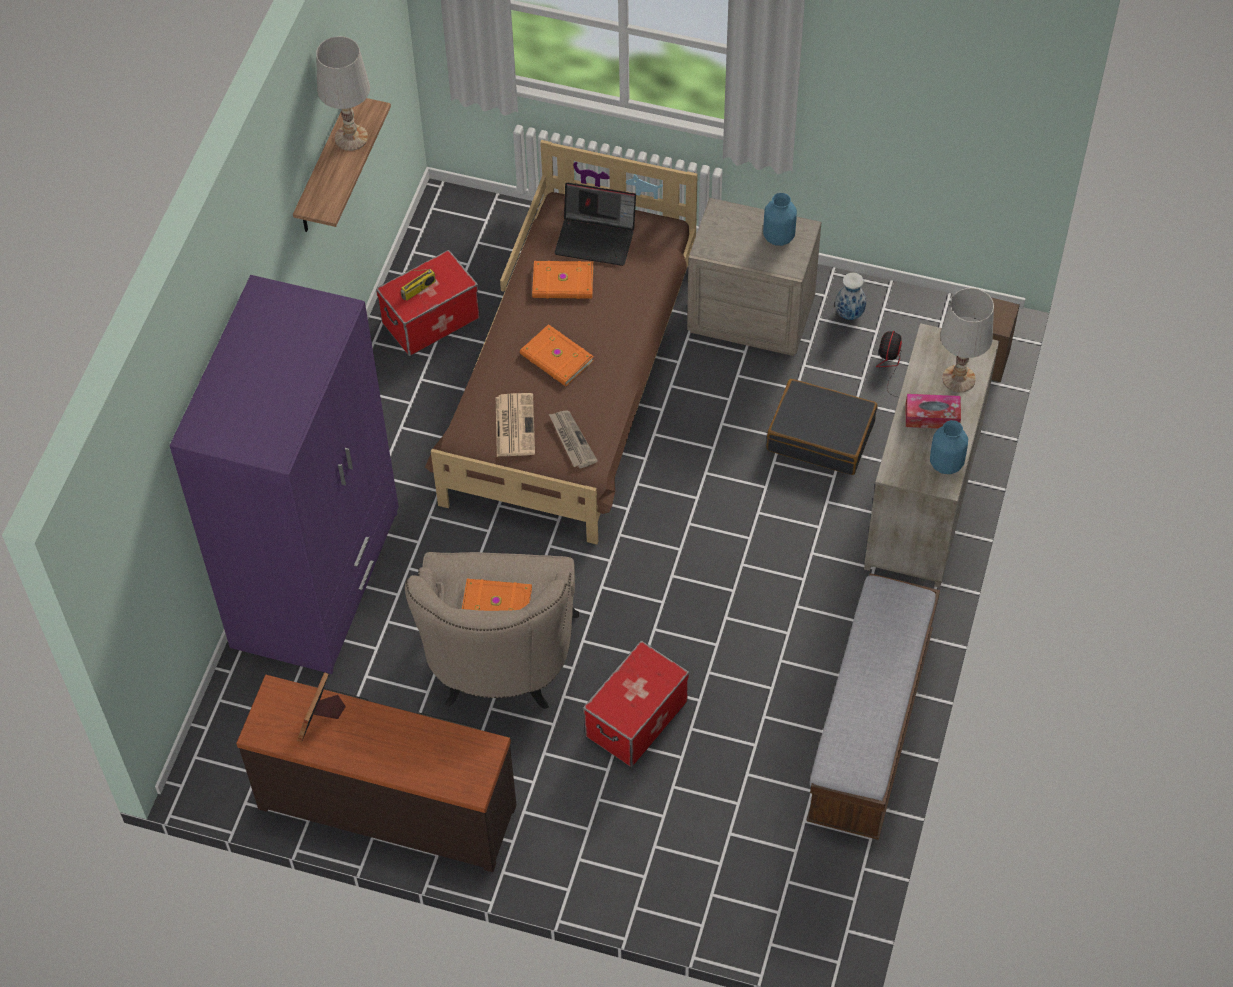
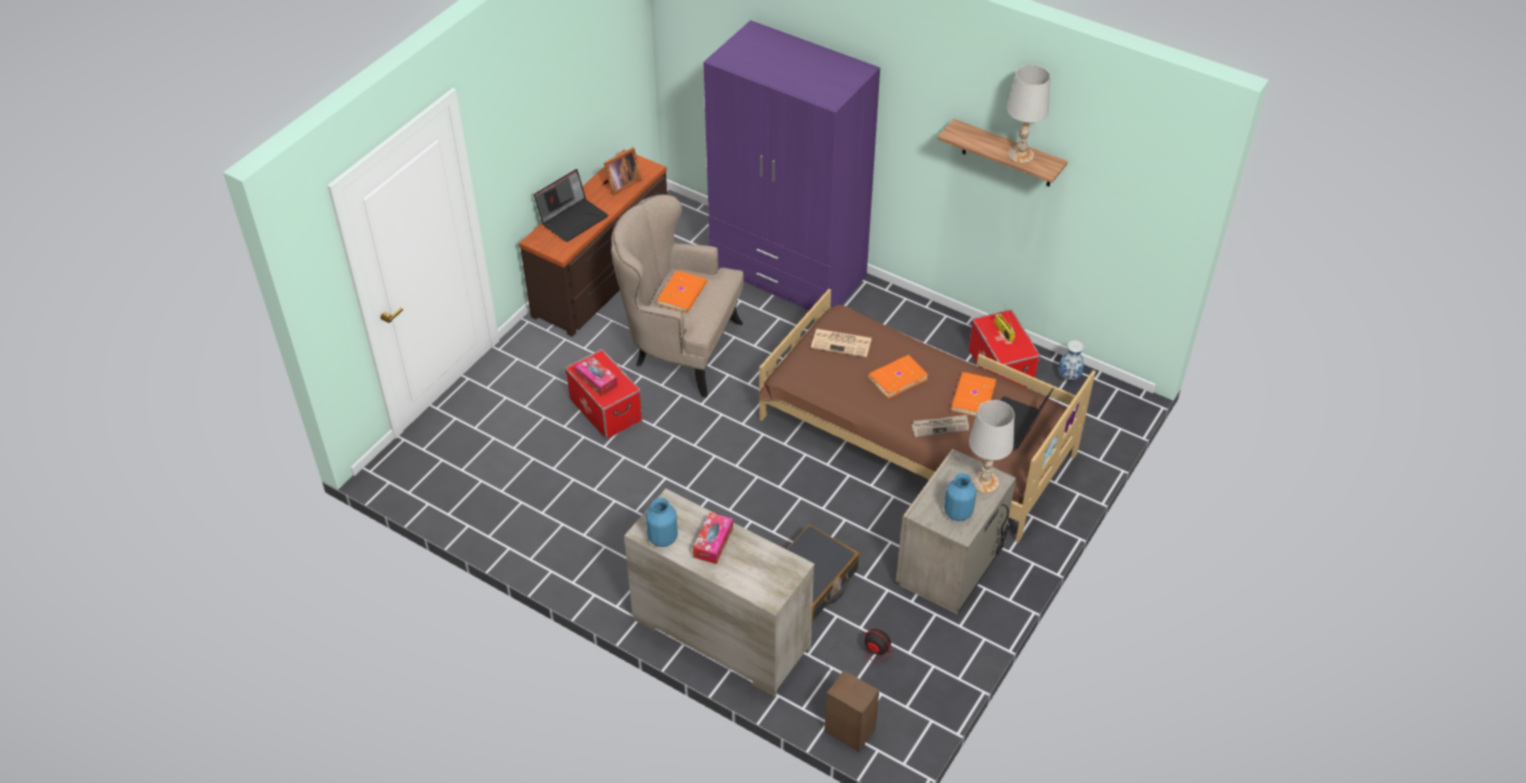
camera: 105 degrees right, 10 degrees down
picture frame [297,672,346,742] -> picture frame turned 105 degrees clockwise [603,147,642,195]
newspaper [549,410,598,469] -> newspaper moved to [912,415,969,437]
bench [807,573,940,840] -> none
vase [835,272,866,320] -> vase moved to [1059,340,1084,380]
white table lamp [940,288,994,392] -> white table lamp moved to [969,400,1015,493]
none -> laptop [534,169,609,242]
none -> tissue box [575,356,618,397]

